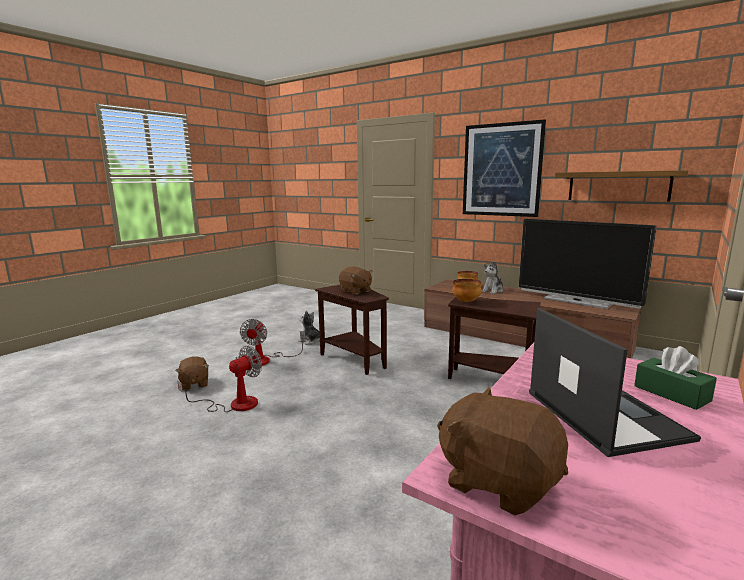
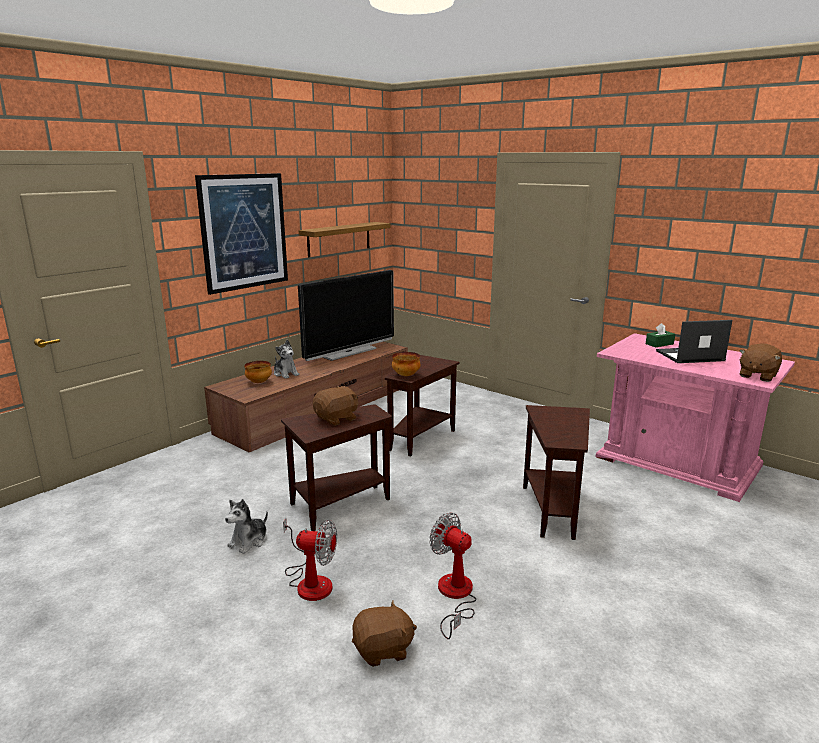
camera: 85 degrees left, 5 degrees up
none -> brown side table [523,405,590,540]

